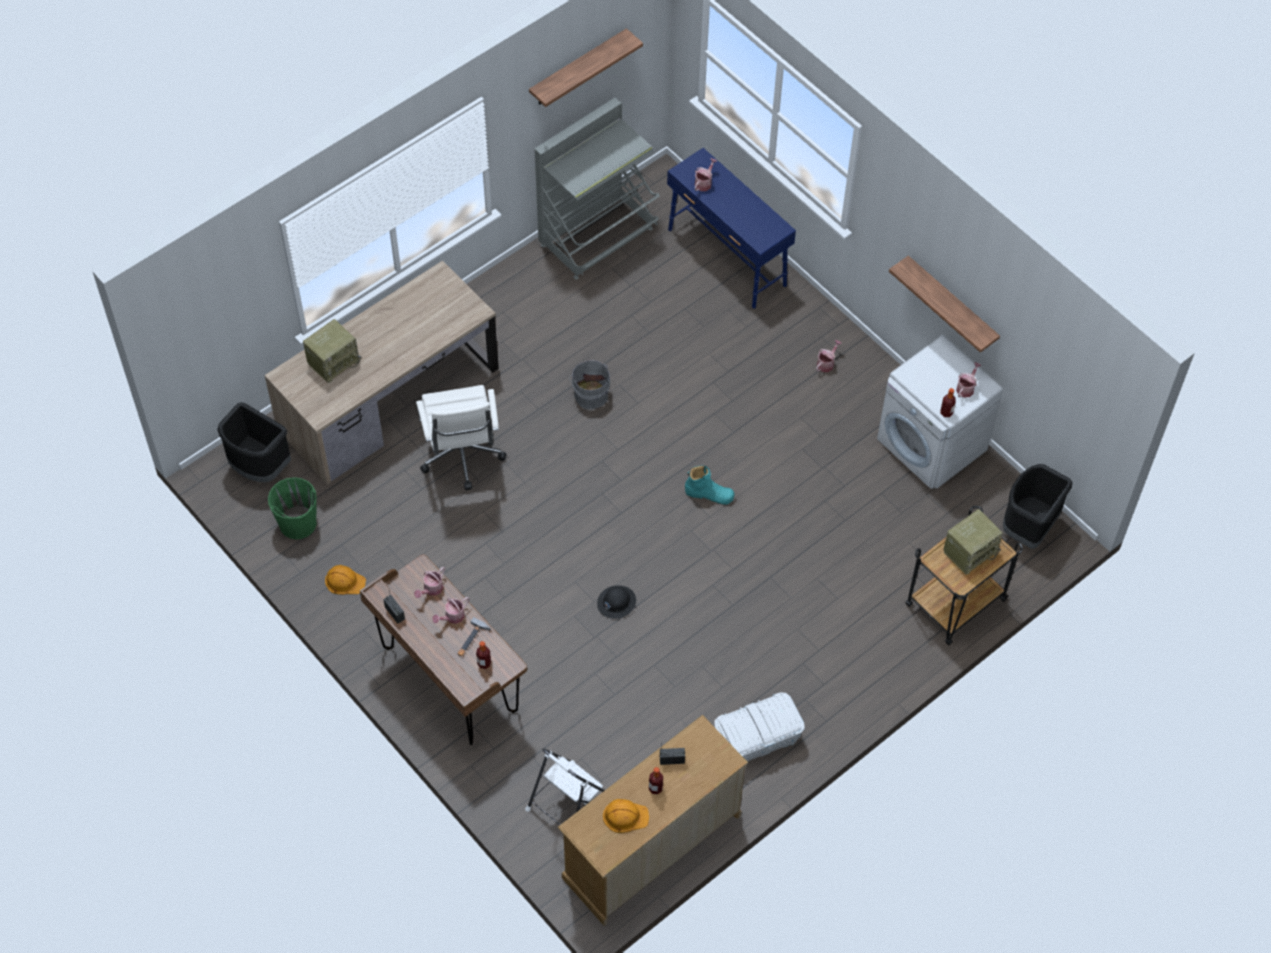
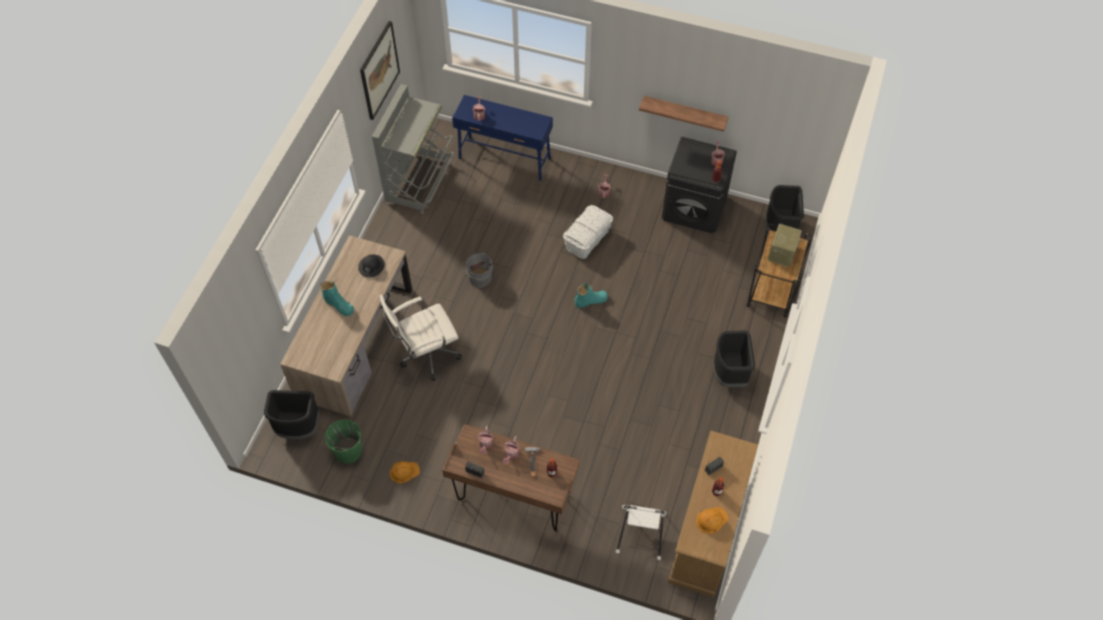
camera: 30 degrees left, 0 degrees up
radio [303,319,361,383] -> none
white office chair [416,385,506,490] -> white office chair turned 105 degrees clockwise [380,294,462,381]
shelf [529,28,643,107] -> picture [360,21,400,120]
black hard hat [597,585,636,619] -> black hard hat moved to [358,254,385,278]
white storage box [714,692,805,762] -> white storage box moved to [563,205,613,259]
white washing machine [877,335,1003,489] -> black washing machine [662,137,737,234]
none -> turquoise boot [321,281,354,316]
none -> black trash can [713,330,755,387]

